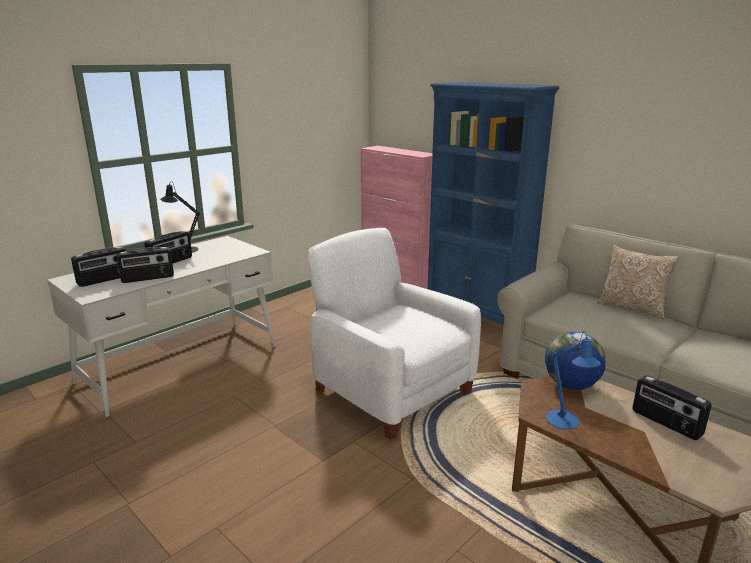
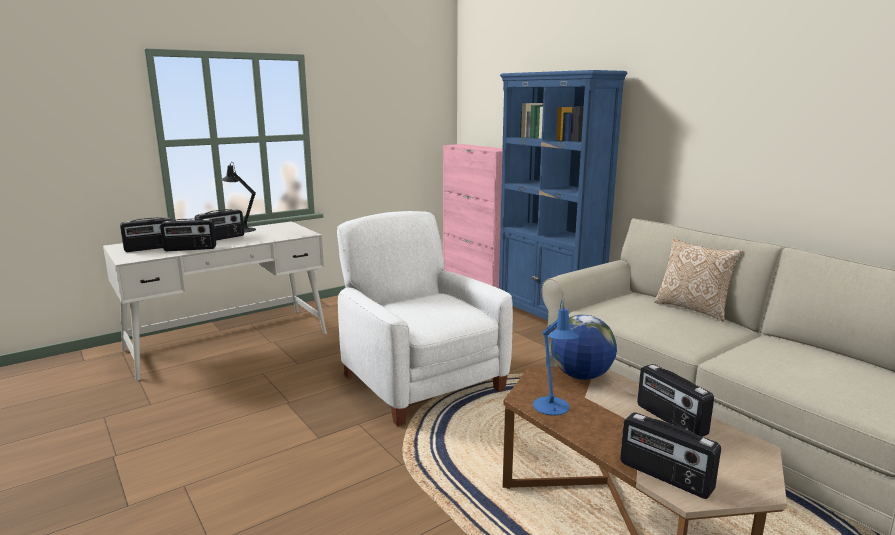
camera: 10 degrees right, 5 degrees down
none -> radio [620,412,721,499]

